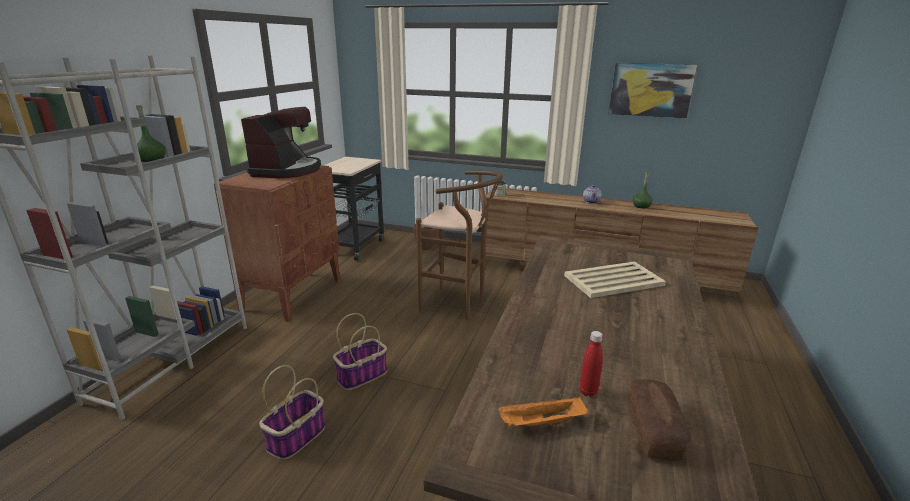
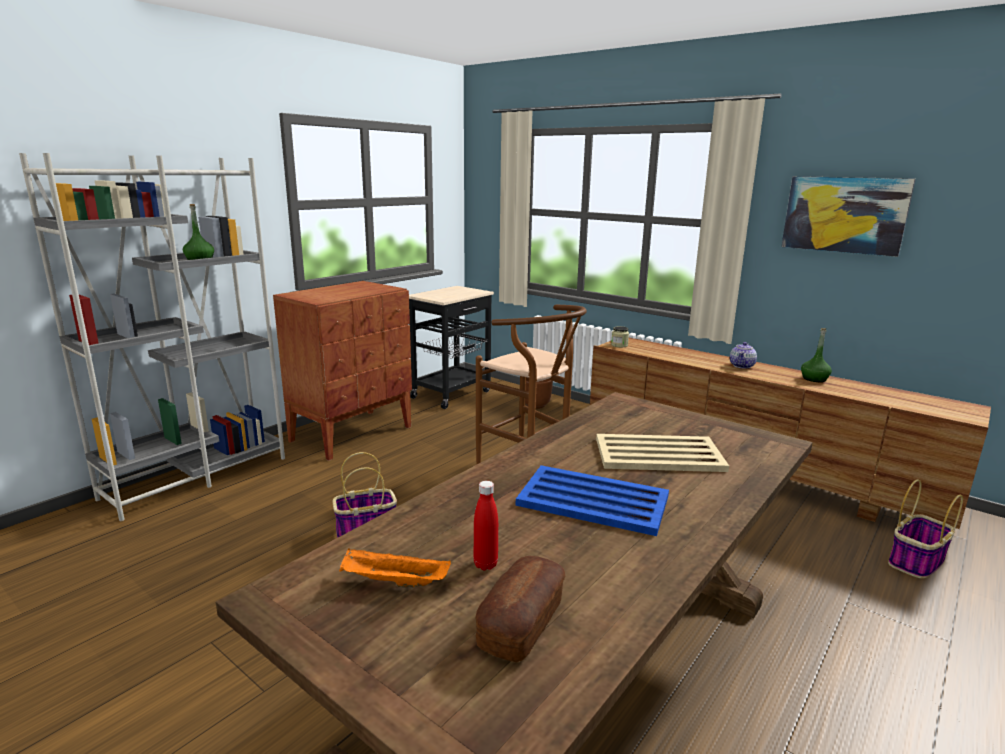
camera: 20 degrees right, 5 degrees down
coffee machine [241,107,321,178] -> none
basket [259,365,325,460] -> basket moved to [888,479,963,579]
none -> blue tray [516,465,669,536]

